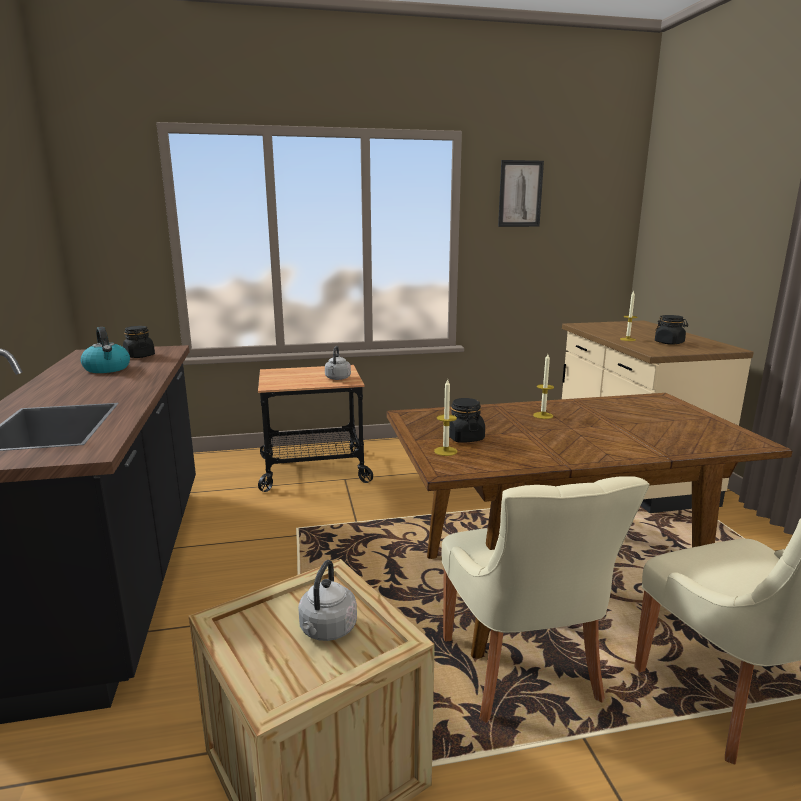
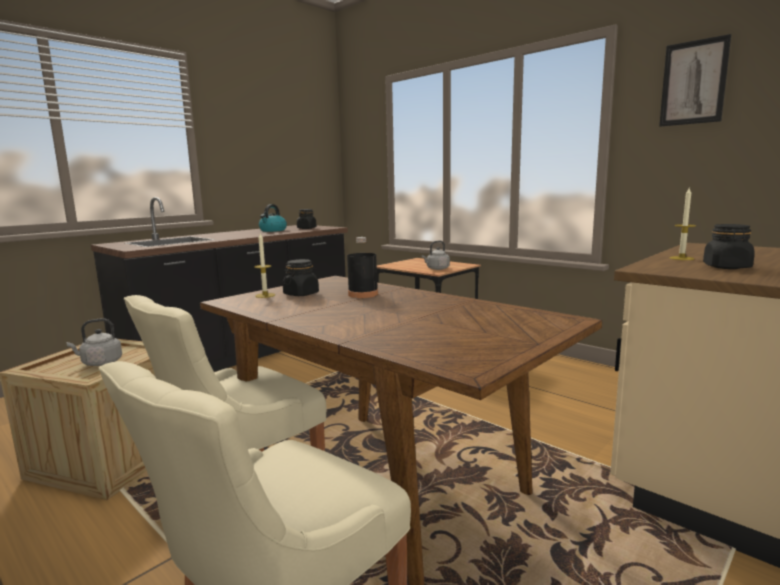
camera: 55 degrees right, 5 degrees down
candle [533,354,554,419] -> none
none -> black bottle [347,237,378,298]

